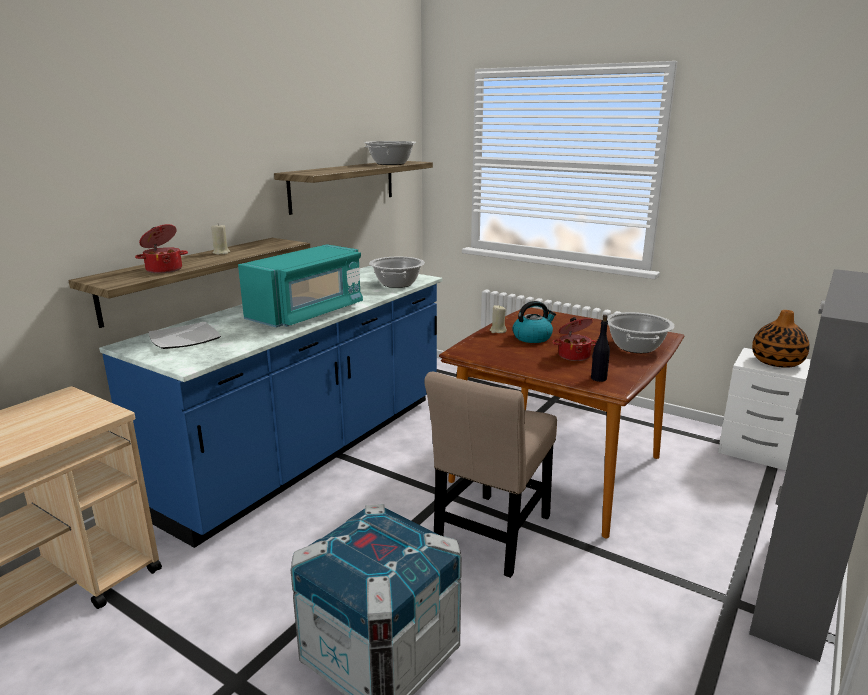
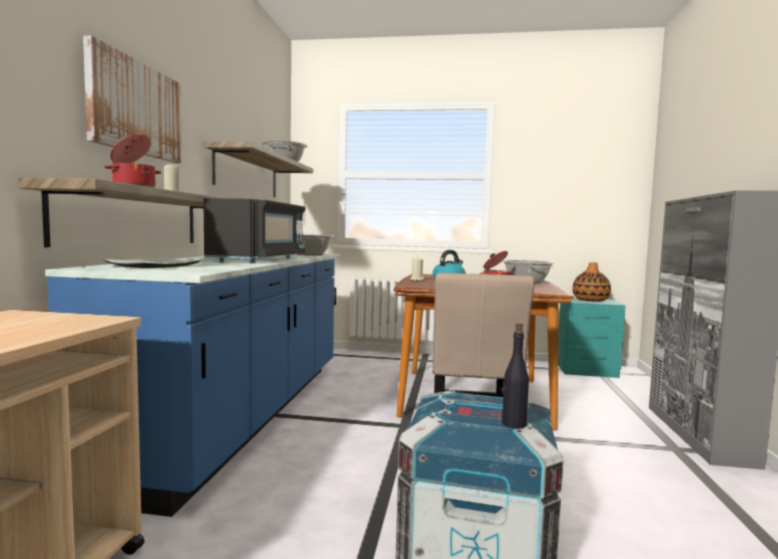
camera: 25 degrees left, 15 degrees down
turquoise microwave [238,244,363,328] -> black microwave [203,198,305,263]
black bottle [591,315,610,382] -> black bottle moved to [502,323,529,429]
white nightstand [718,348,811,471] -> turquoise nightstand [558,298,626,378]
none -> picture [83,35,182,163]

